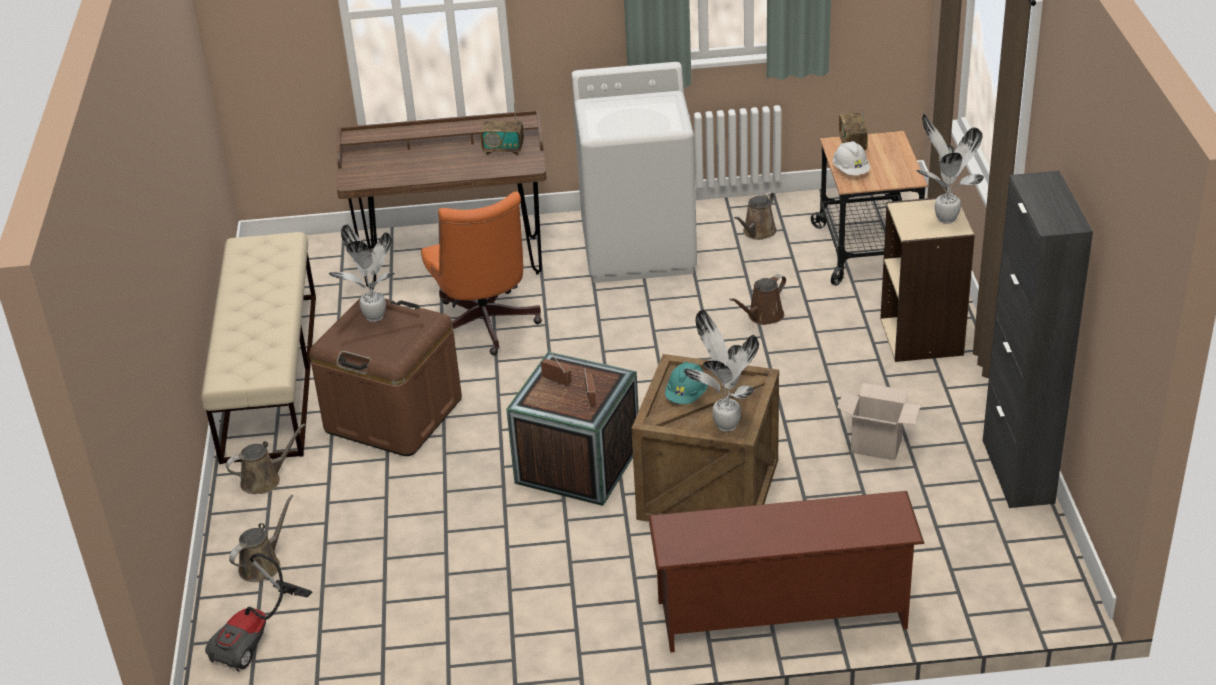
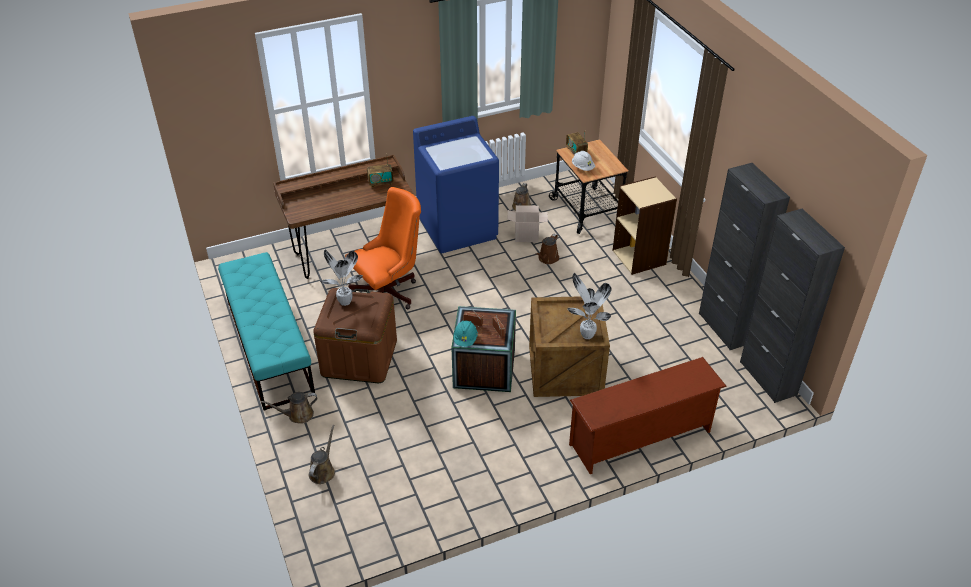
camera: 20 degrees left, 5 degrees up
beige bench [201,232,316,464] -> turquoise bench [218,252,315,411]
vacuum cleaner [205,553,312,672] -> none
brown watering can [226,424,305,494] -> brown watering can turned 150 degrees counterclockwise [261,392,317,424]
orange office chair [421,191,542,355] -> orange office chair turned 90 degrees counterclockwise [345,187,421,309]
white washing machine [571,62,697,283] -> blue washing machine [413,116,499,253]
turquoise hard hat [665,362,708,404] -> turquoise hard hat moved to [454,321,478,347]
cardboard box [837,383,921,461] -> cardboard box moved to [508,205,548,242]
potted plant [916,114,984,224] -> none
none -> black cabinet [740,209,845,403]

